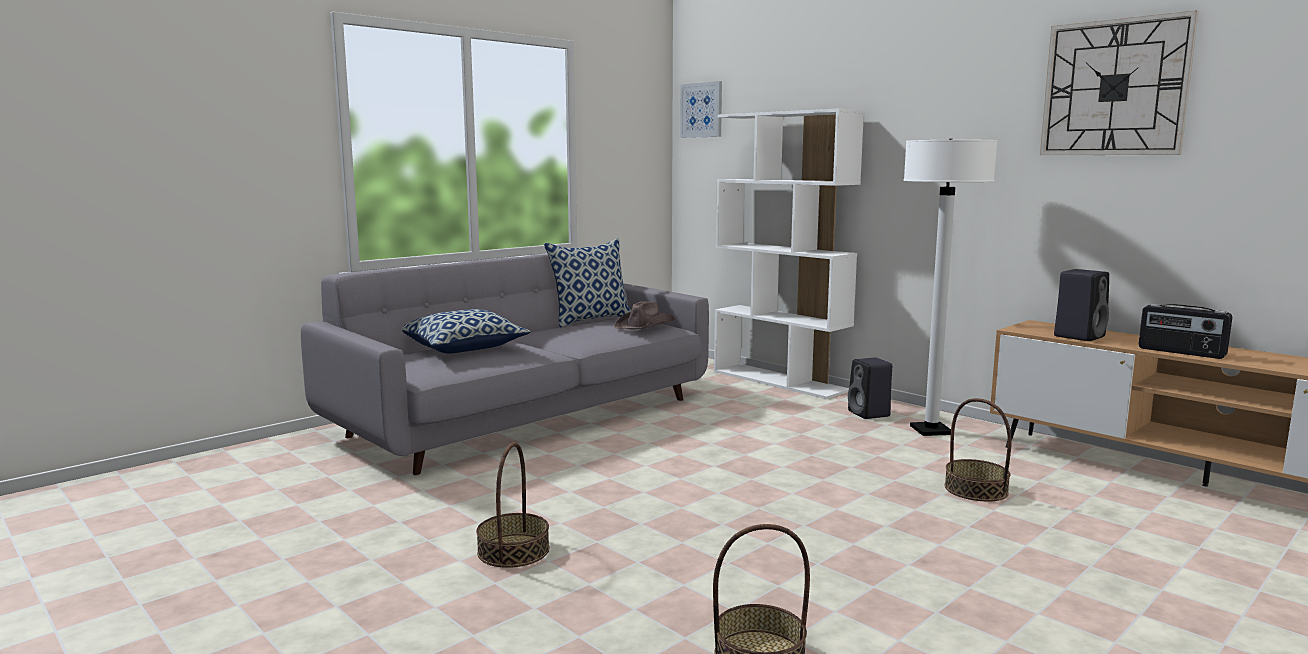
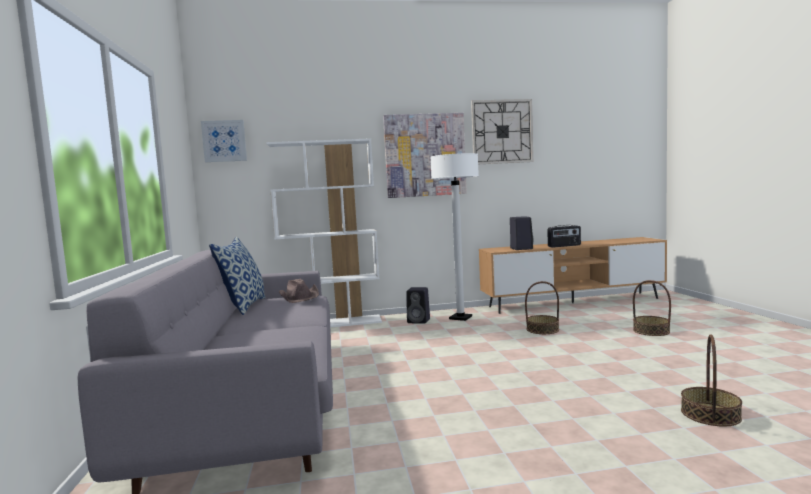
camera: 55 degrees left, 5 degrees down
pillow [402,309,531,354] -> none
basket [476,443,550,568] -> basket moved to [633,280,671,336]
none -> picture [383,113,467,198]

